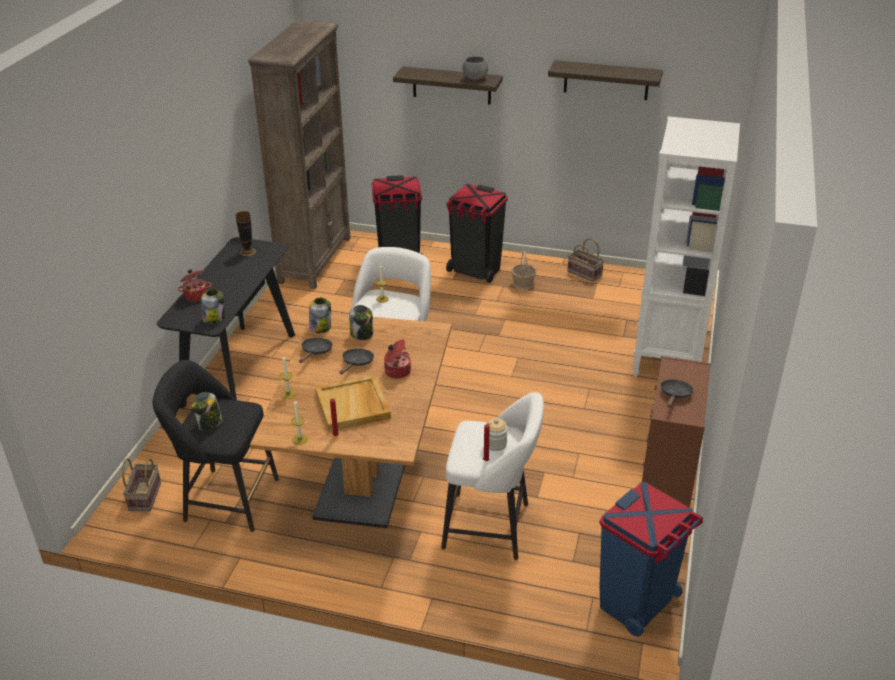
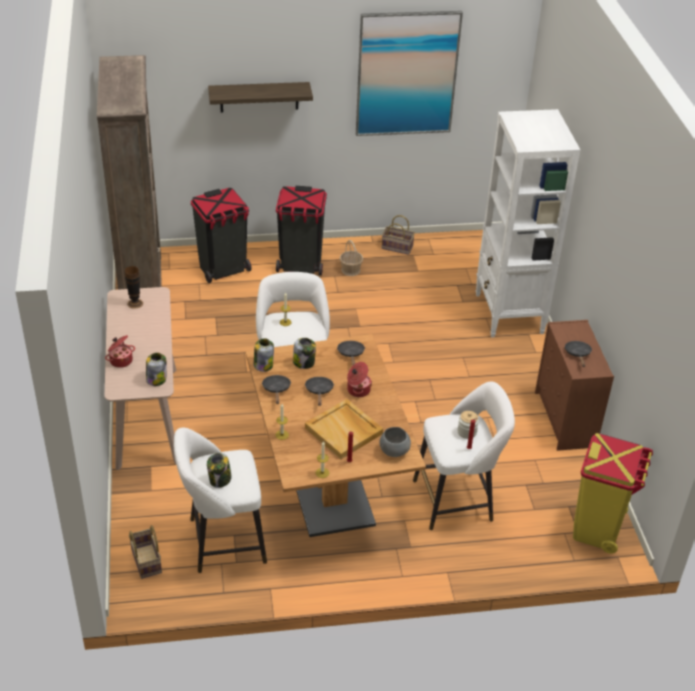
camera: 25 degrees left, 5 degrees up
black stool [152,360,279,532] -> white stool [174,427,267,573]
black console table [157,237,295,409] -> beige console table [105,287,176,470]
grey bowl [463,56,488,80] -> grey bowl moved to [380,427,411,457]
shelf [548,60,663,100] -> picture [356,11,463,136]
blue trash can [599,482,703,637] -> yellow trash can [573,433,653,554]
none -> black frying pan [337,341,365,366]

